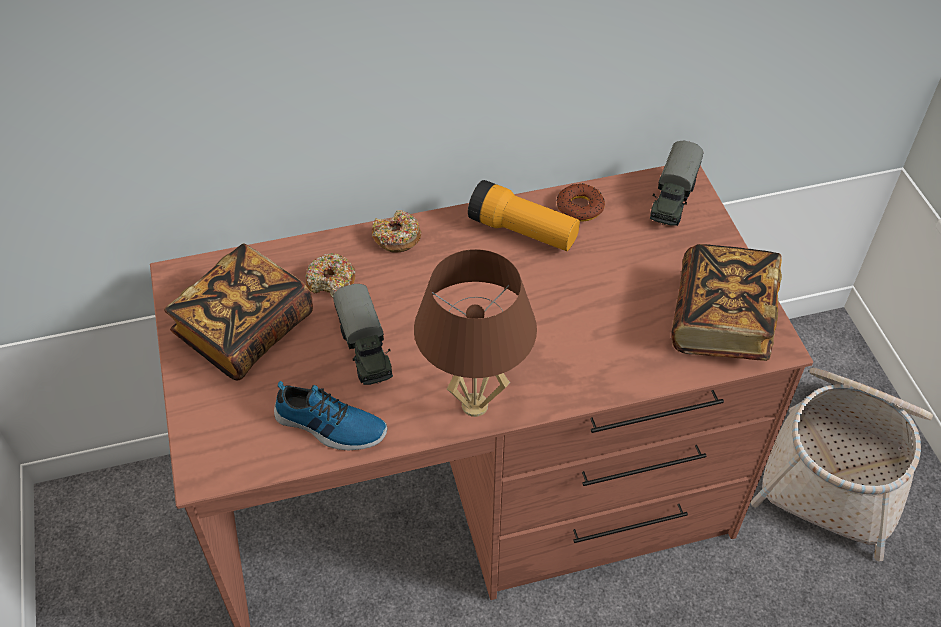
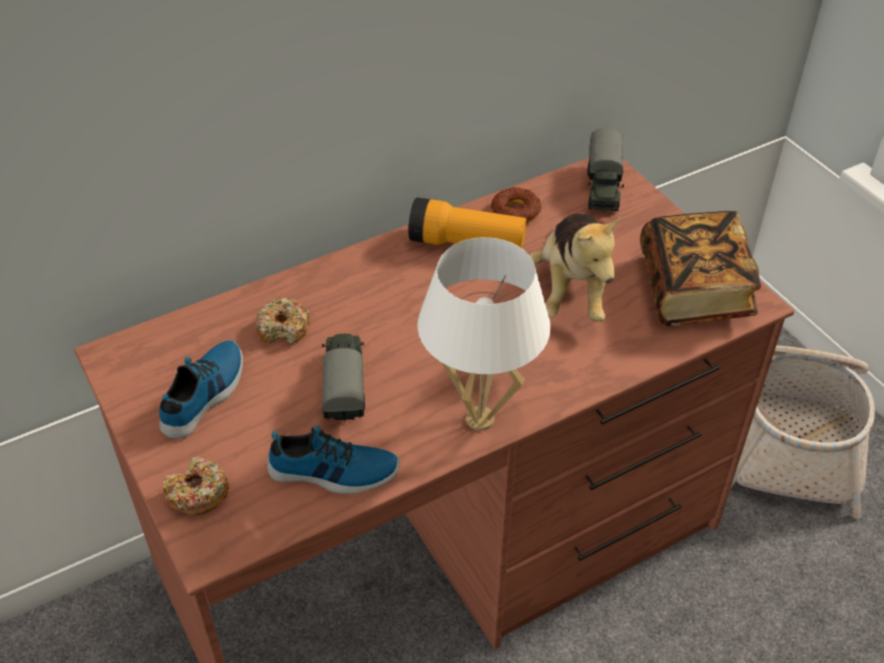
camera: 15 degrees left, 5 degrees down
book [164,244,313,381] -> shoe [159,340,243,439]
toy truck [333,284,393,385] -> toy truck turned 150 degrees counterclockwise [322,334,365,421]
donut [372,210,421,253] -> donut moved to [163,456,229,515]
brown table lamp [414,249,537,417] -> white table lamp [417,237,551,431]
none -> plush toy [529,213,620,322]

